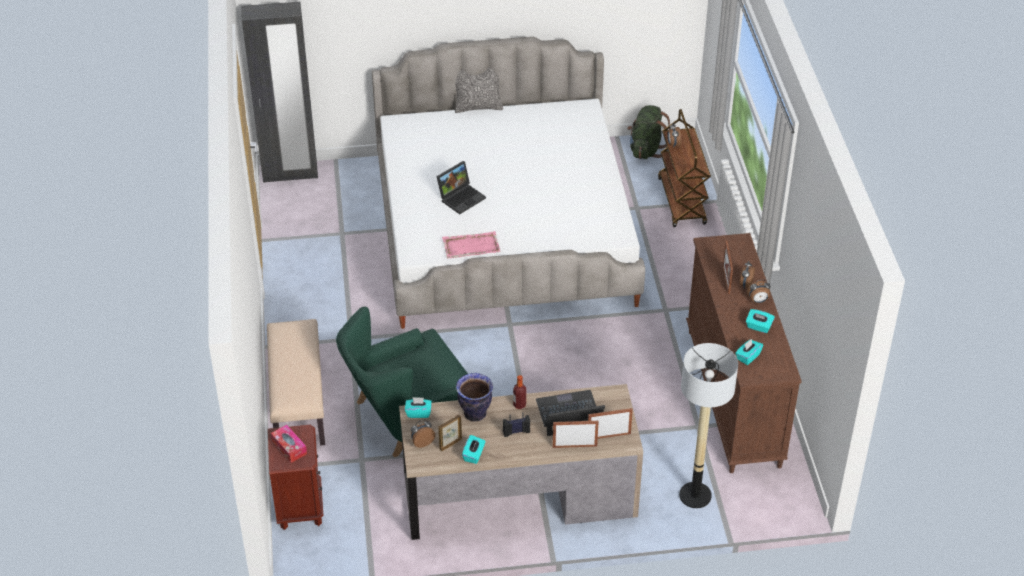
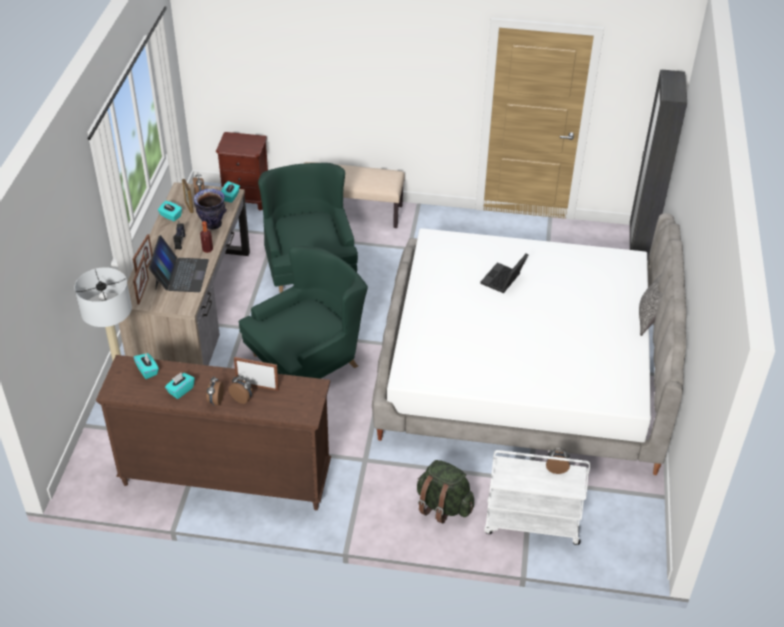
camera: 105 degrees right, 0 degrees up
tissue box [271,425,307,463] -> none
laptop [436,161,486,214] -> laptop turned 60 degrees clockwise [480,253,528,293]
pink tray [442,231,501,259] -> none
green backpack [627,105,672,159] -> green backpack moved to [417,460,474,524]
brown cart [658,109,711,227] -> white cart [484,450,590,545]
none -> green armchair [238,245,368,379]

